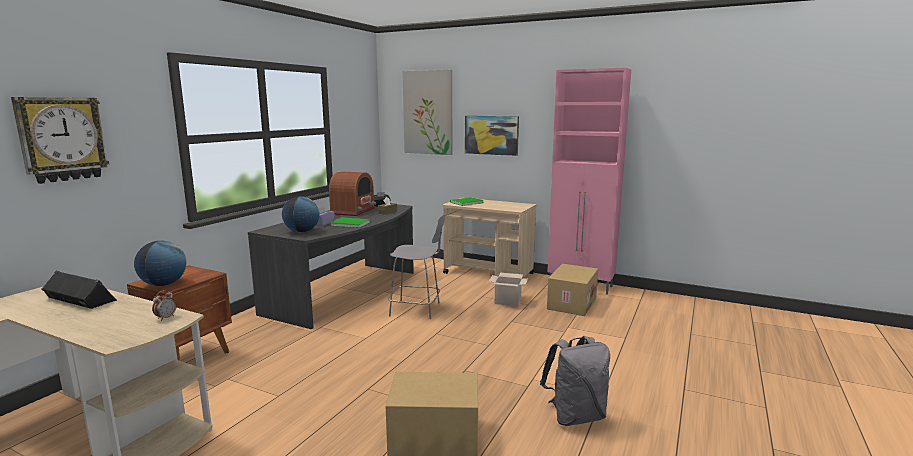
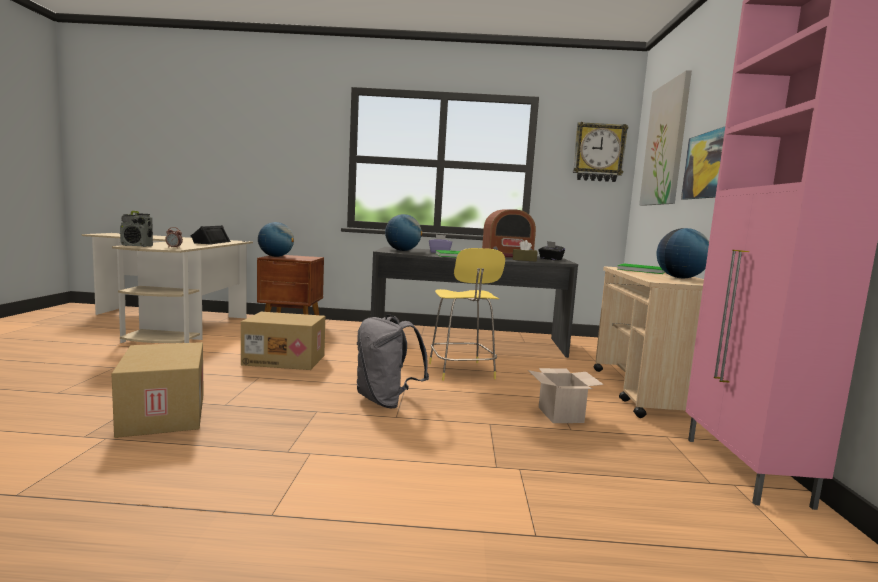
camera: 65 degrees right, 5 degrees down
wall clock [11,97,109,184] -> wall clock moved to [573,122,628,182]
grey stool [388,214,445,319] -> yellow stool [429,248,505,381]
grey backpack [540,336,610,426] -> grey backpack moved to [357,314,429,408]
cardboard box [547,264,598,316] -> cardboard box moved to [241,312,325,370]
none -> radio [120,211,153,247]
none -> globe [657,228,709,278]

